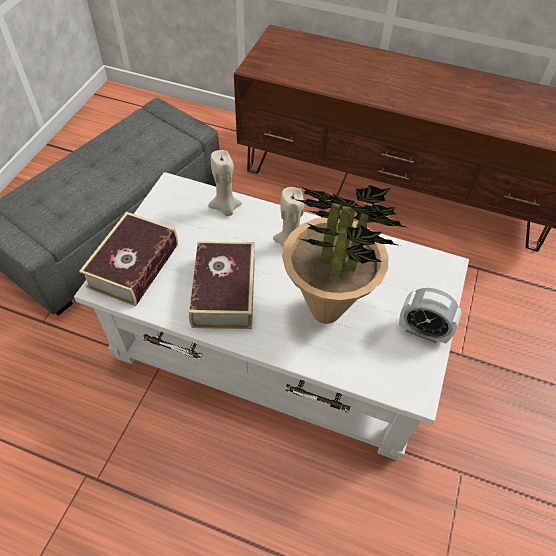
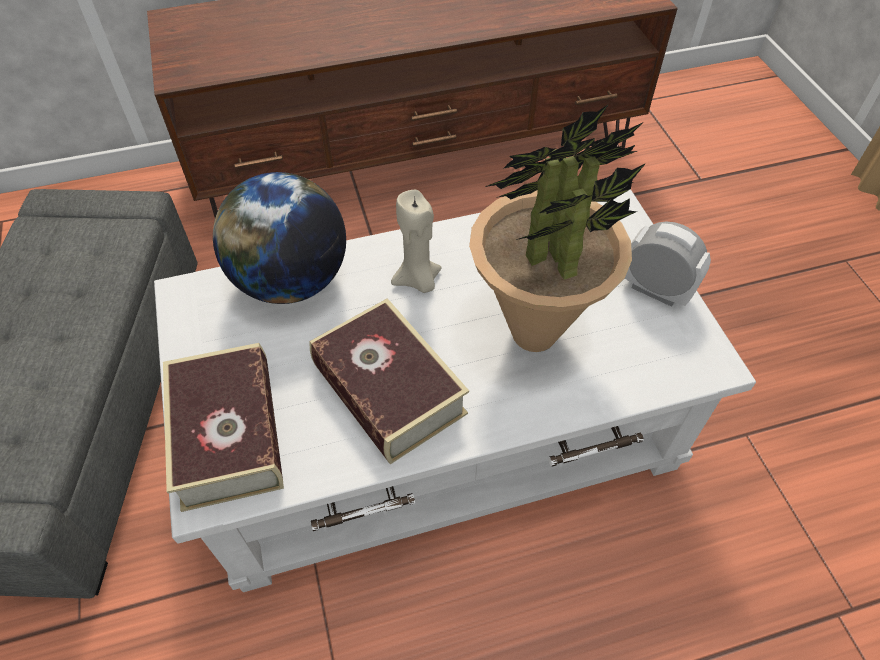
camera: 35 degrees left, 0 degrees up
beige candle [208,150,242,216] -> globe [213,172,346,304]
alarm clock [399,288,461,344] -> alarm clock turned 135 degrees counterclockwise [625,222,711,307]

